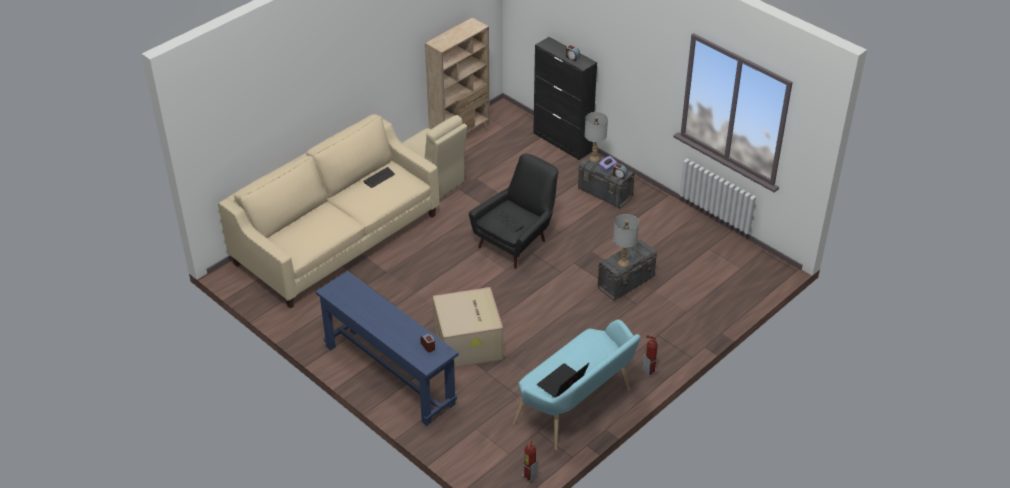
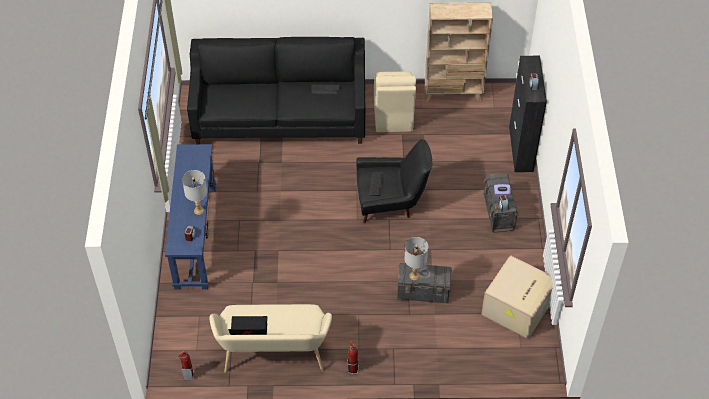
camera: 45 degrees right, 10 degrees up
beige sofa [218,114,440,309] -> black sofa [187,37,365,144]
cardboard box [433,287,503,368] -> cardboard box moved to [481,255,553,339]
turquoise bench [513,320,641,451] -> beige bench [209,304,332,373]
grey table lamp [585,112,608,162] -> grey table lamp moved to [182,170,207,215]

